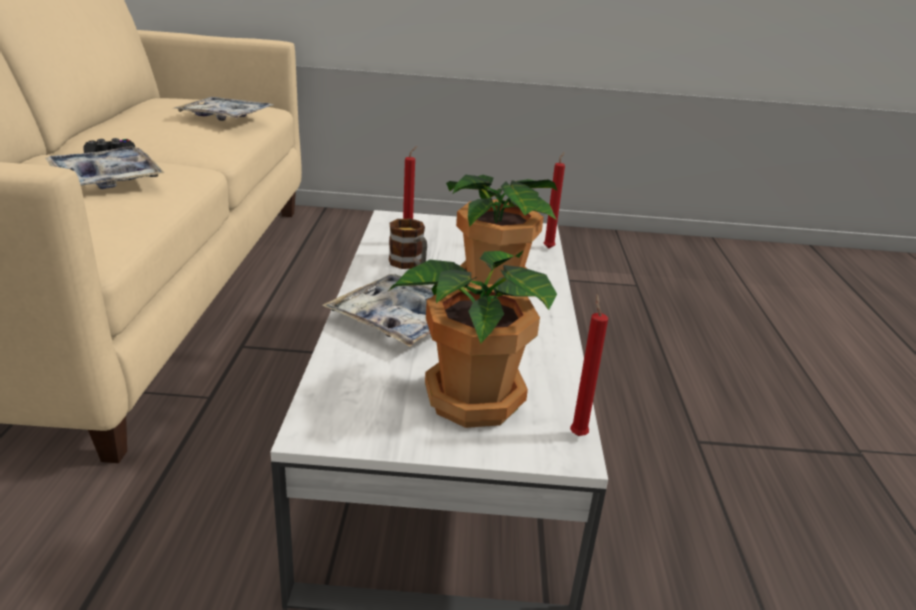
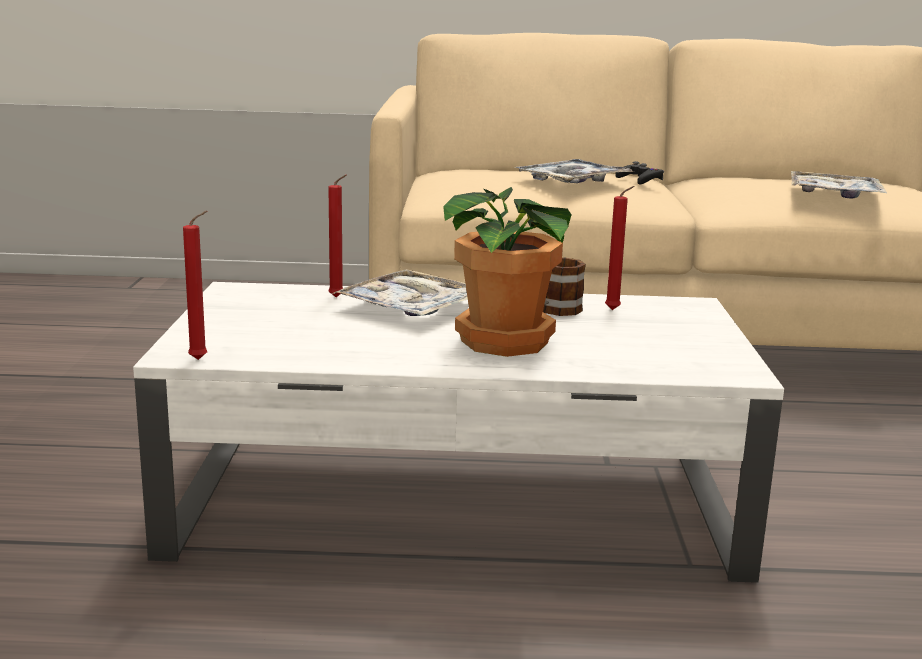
camera: 90 degrees right, 10 degrees down
potted plant [388,250,557,428] -> none
red candle [543,152,565,249] -> red candle moved to [328,174,347,297]

